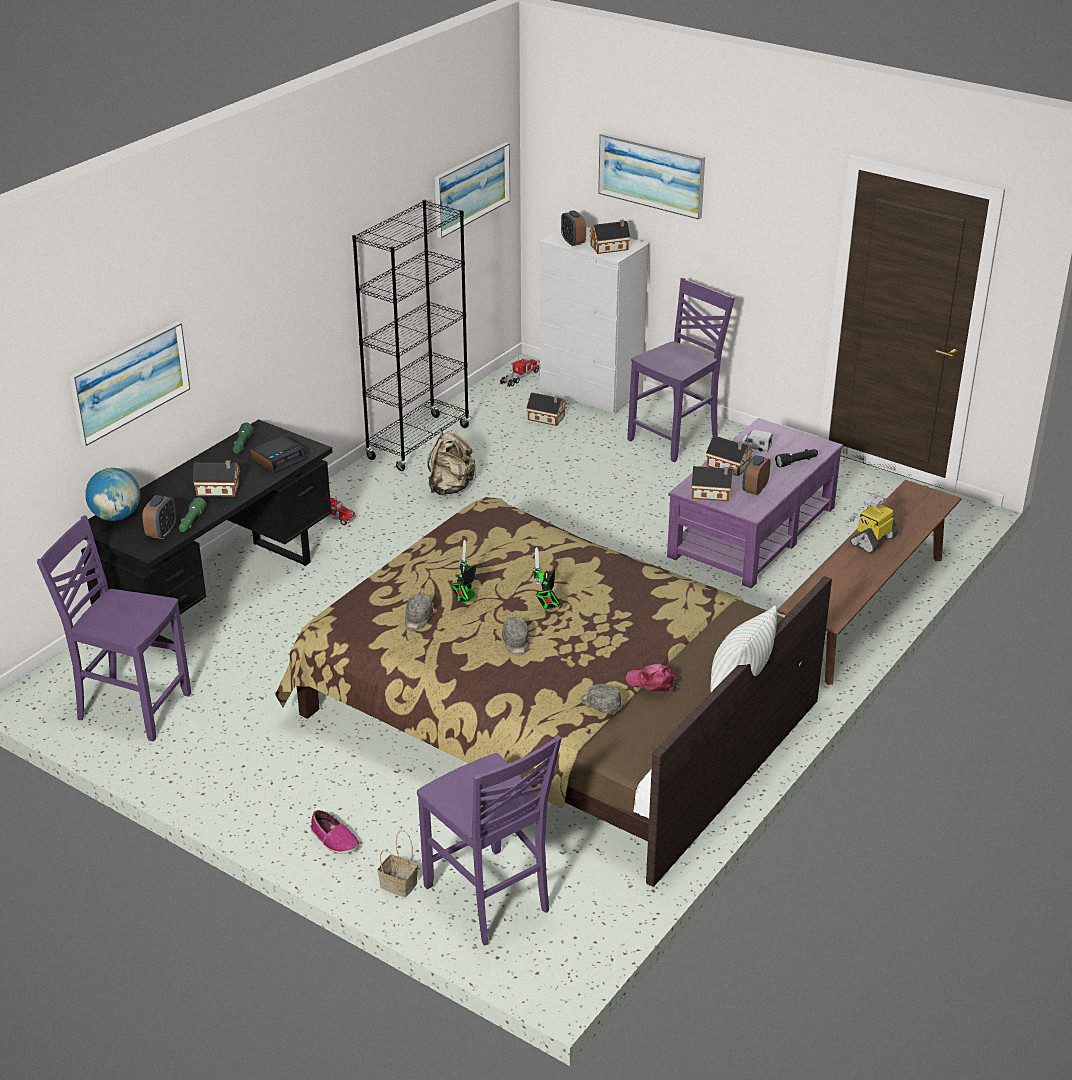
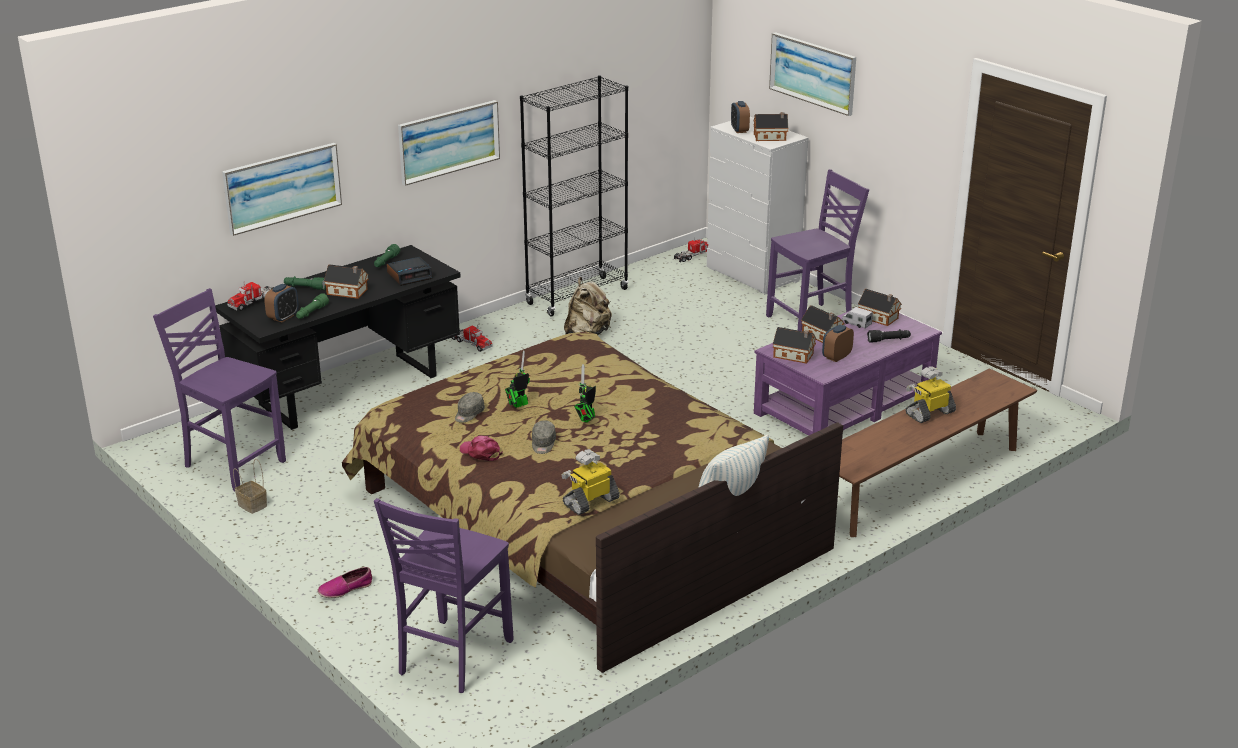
camera: 15 degrees right, 5 degrees down
globe [85,468,140,521] -> toy truck [227,281,273,311]
shoe [311,810,359,854] -> shoe turned 90 degrees clockwise [317,567,372,598]
basket [378,830,418,897] -> basket moved to [233,459,267,514]
purple chair [417,735,562,945] -> purple chair turned 45 degrees clockwise [374,498,513,693]
picture [435,142,510,238] -> picture moved to [398,100,500,186]
toy house [526,392,567,426] -> toy house moved to [858,289,902,326]
grey cap [581,684,621,713] -> toy robot [561,449,620,515]
pink cap [626,663,677,692] -> pink cap moved to [460,436,503,461]
none -> green flashlight [284,276,326,290]

